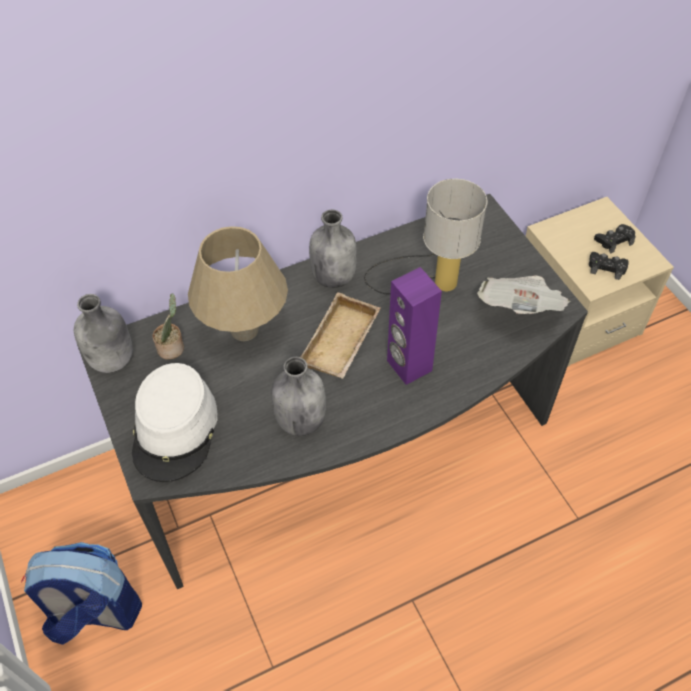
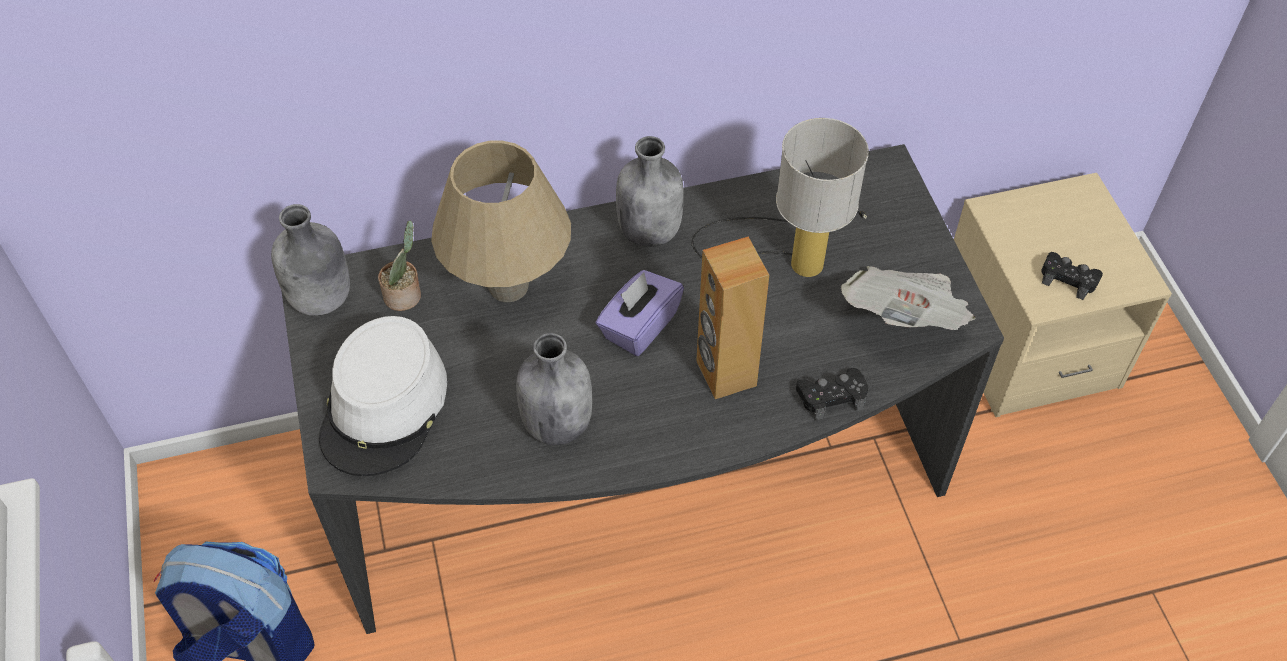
camera: 10 degrees right, 0 degrees up
beige tray [301,292,380,379] -> purple tissue box [596,270,684,356]
purple speaker [387,267,442,385] -> brown speaker [696,237,769,399]
black game controller [594,224,636,254] -> black game controller moved to [796,368,868,420]

